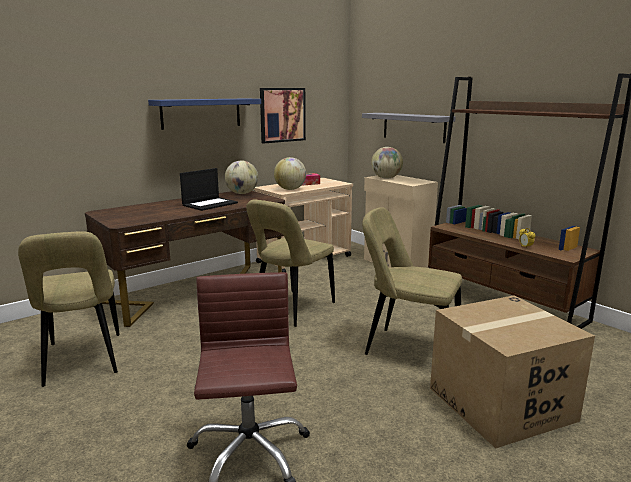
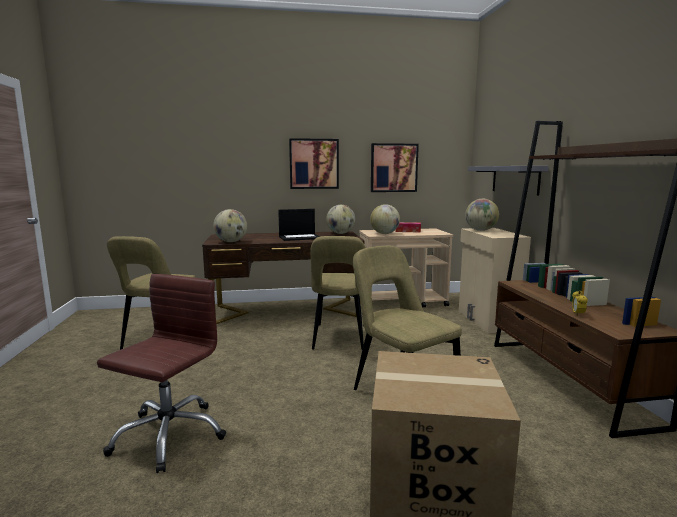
camera: 30 degrees right, 5 degrees down
blue shelf [148,98,261,130] -> picture [289,138,339,189]
beige chair [246,200,335,327] -> beige chair turned 60 degrees counterclockwise [311,236,365,350]
none -> globe [213,209,247,242]

